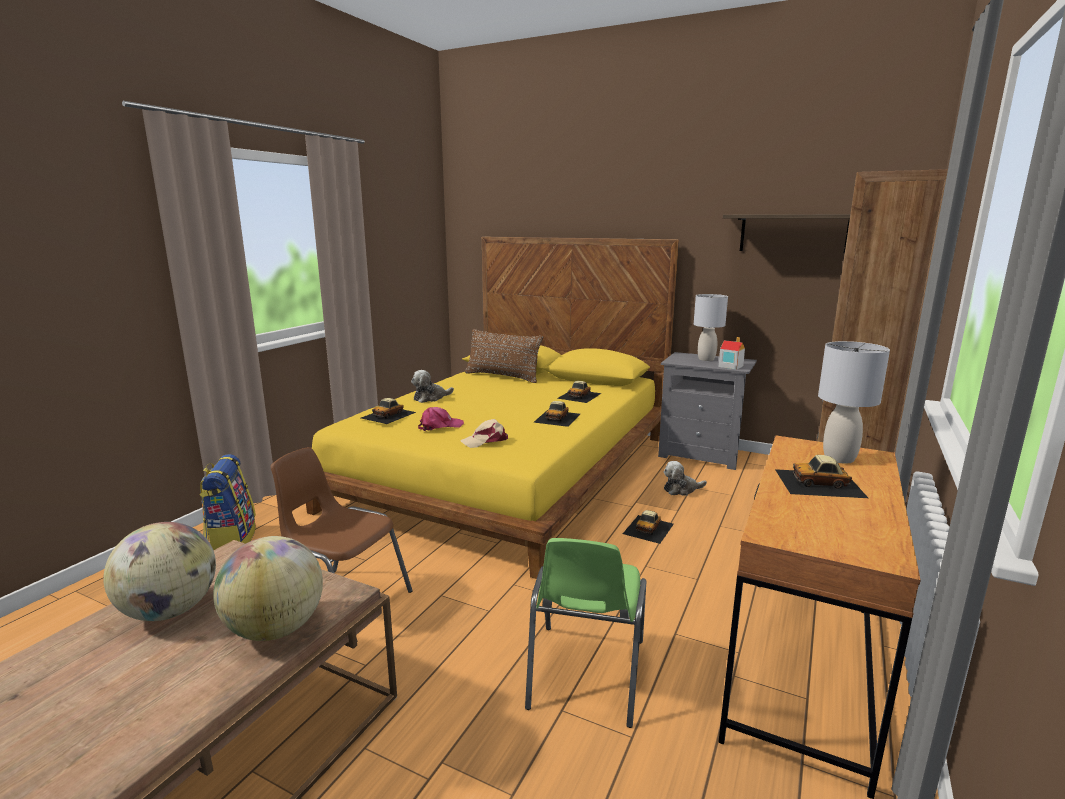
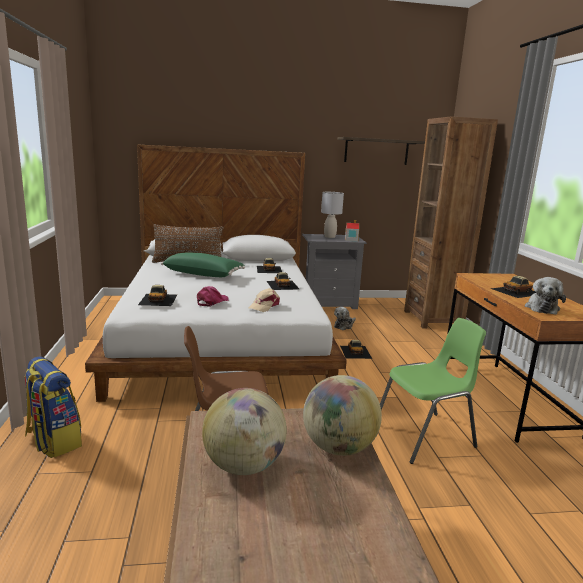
camera: 35 degrees left, 0 degrees up
yellow bed [306,237,679,579] -> white bed [85,145,347,402]
plush toy [411,370,454,403] -> plush toy moved to [525,277,566,315]
green chair [525,538,646,728] -> green chair turned 90 degrees counterclockwise [380,318,486,464]
grey table lamp [818,341,890,464] -> none
none -> green pillow [161,252,245,277]

